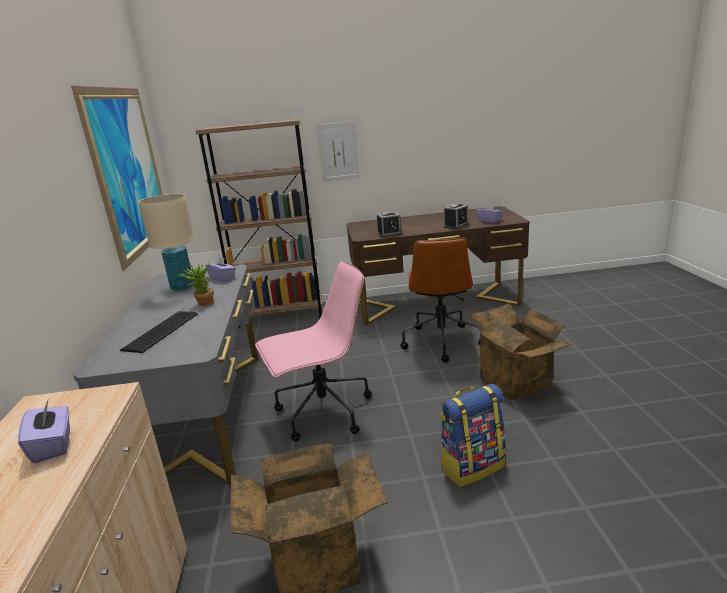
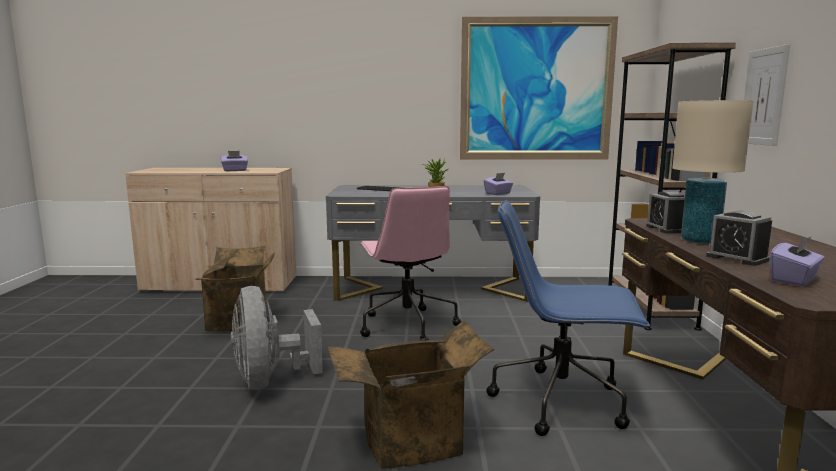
camera: 95 degrees right, 10 degrees down
beige table lamp [138,194,194,291] -> beige table lamp moved to [673,100,753,244]
brown office chair [400,238,480,362] -> blue office chair [486,200,650,436]
backpack [440,384,506,487] -> grey fan [231,286,323,390]

